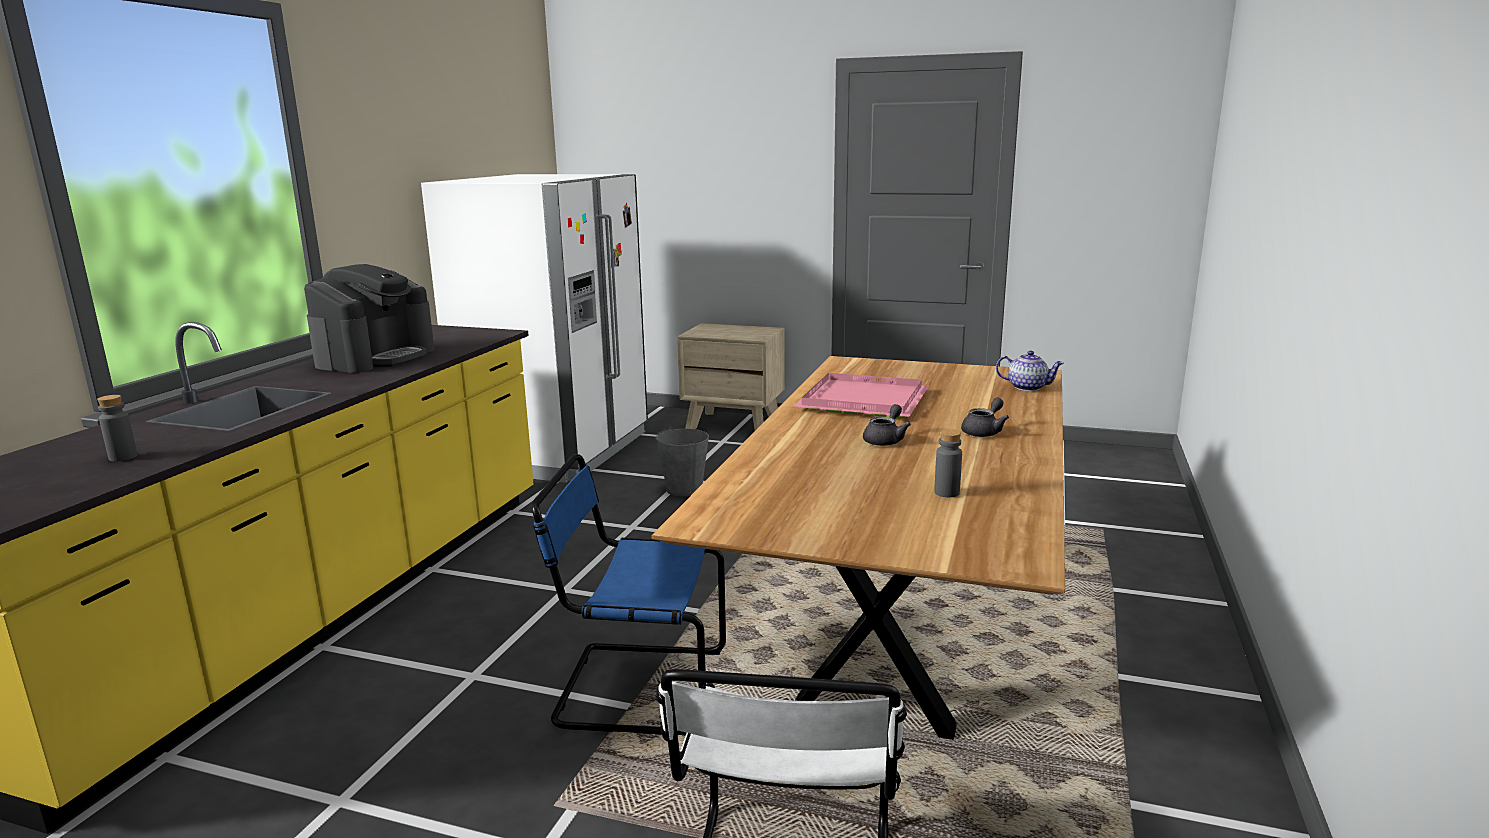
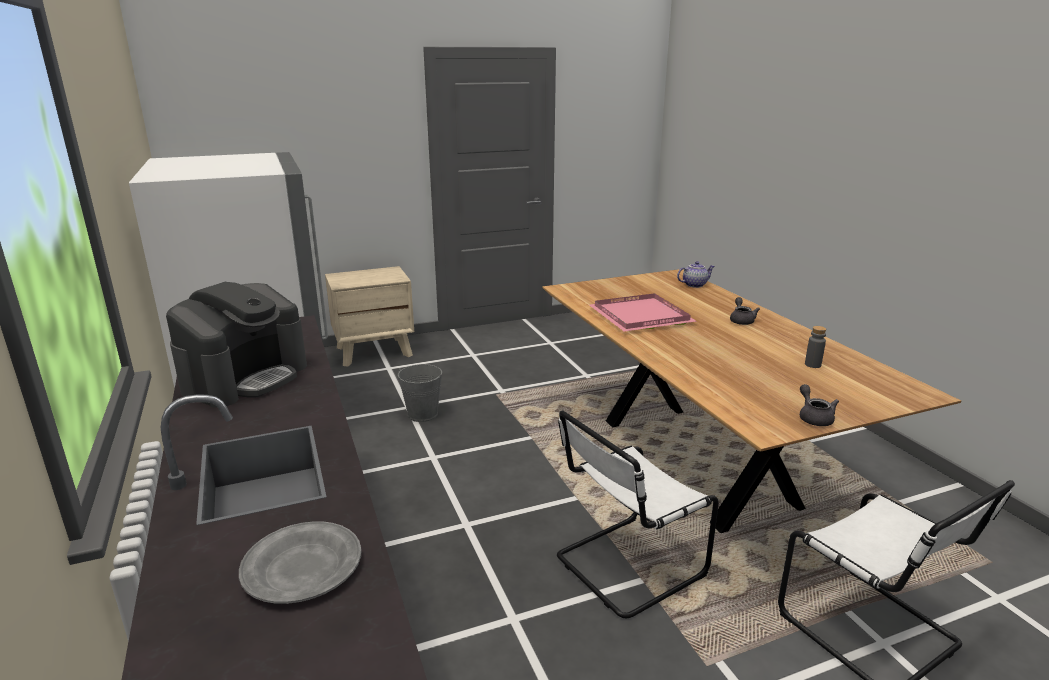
camera: 40 degrees left, 5 degrees up
grey bottle [97,395,137,461] -> grey plate [239,521,362,604]
coffee machine [304,264,434,373] -> coffee machine turned 45 degrees clockwise [166,282,307,408]
blue chair [532,454,726,736] -> white chair [557,411,719,618]
grey teapot [863,404,911,446] -> grey teapot moved to [800,384,839,426]

